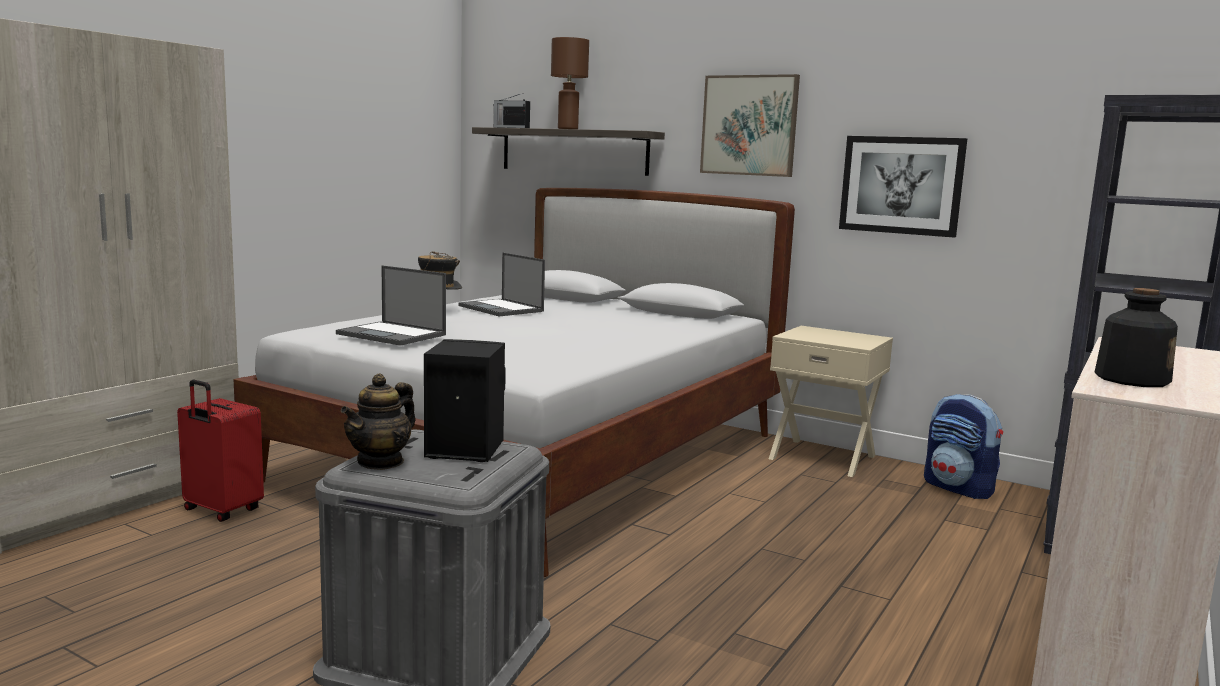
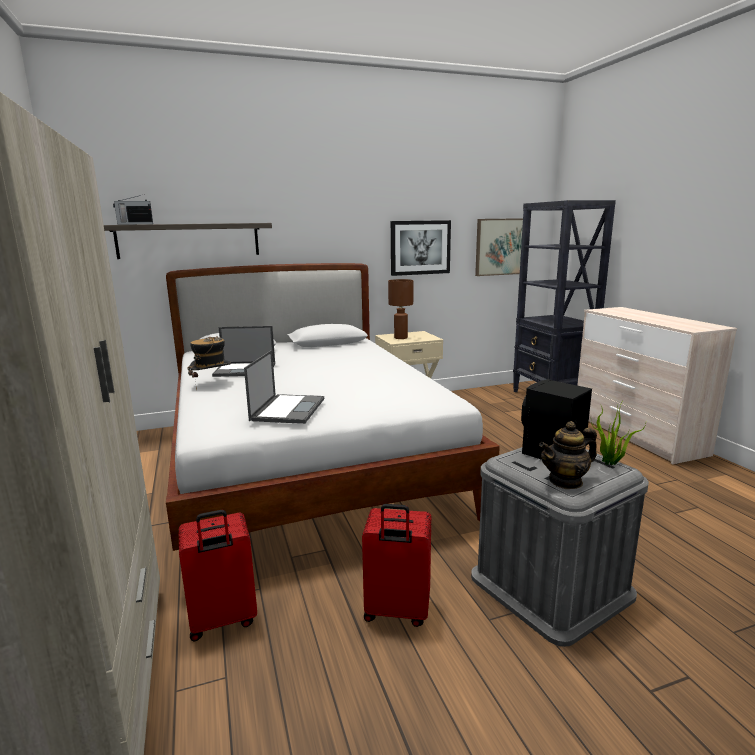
camera: 50 degrees left, 5 degrees up
laptop [336,265,446,346] -> laptop turned 60 degrees counterclockwise [244,350,324,424]
teapot [341,373,416,470] -> teapot turned 90 degrees clockwise [539,421,597,489]
brown table lamp [551,37,589,129] -> brown table lamp moved to [388,279,413,339]
picture [700,74,800,177] -> picture moved to [475,218,523,276]
backpack [924,394,1003,499] -> none
bottle [1095,288,1178,387] -> none
none -> red suitcase [362,504,431,627]
none -> potted plant [591,405,646,465]

